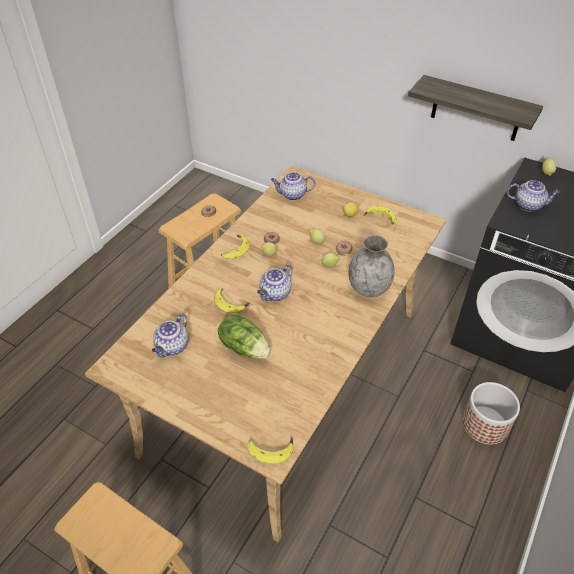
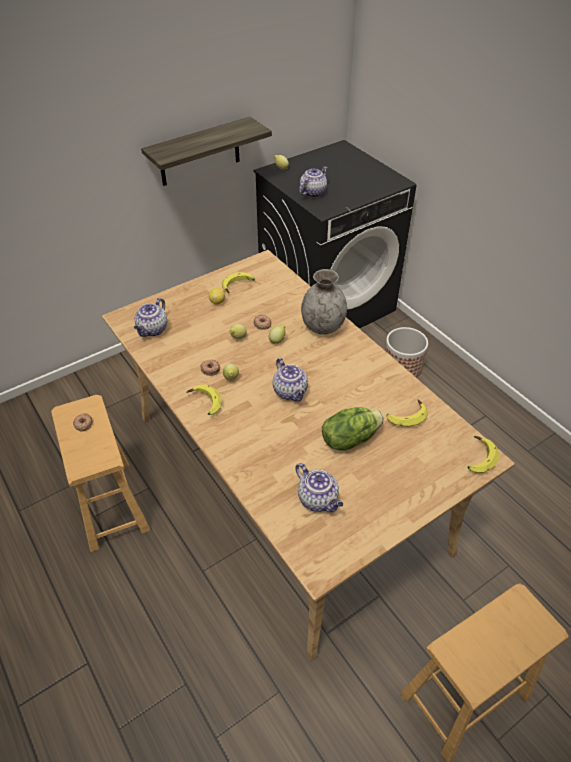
camera: 65 degrees left, 0 degrees up
banana [214,288,250,314] -> banana moved to [386,399,428,427]

